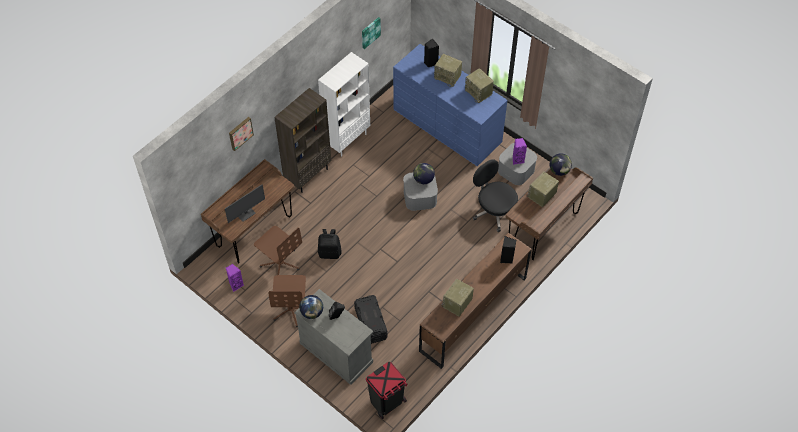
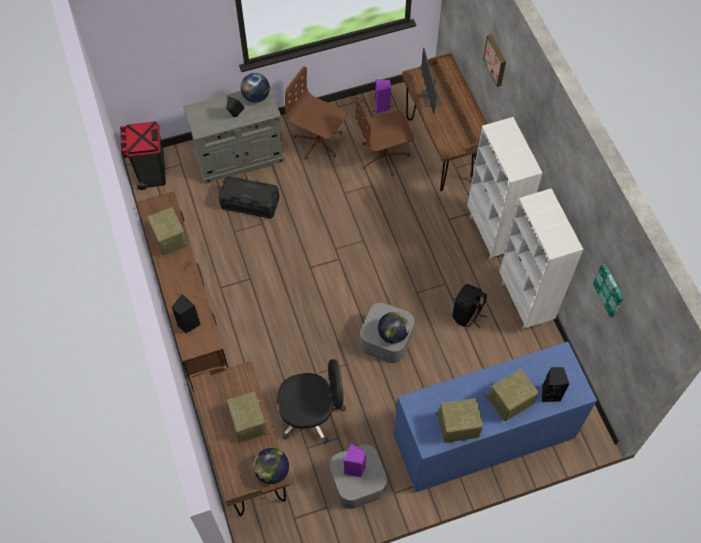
camera: 120 degrees right, 5 degrees up
brown bookcase [274,88,331,193] -> white bookcase [467,117,543,260]
black backpack [318,229,342,259] -> black backpack moved to [452,284,487,328]

